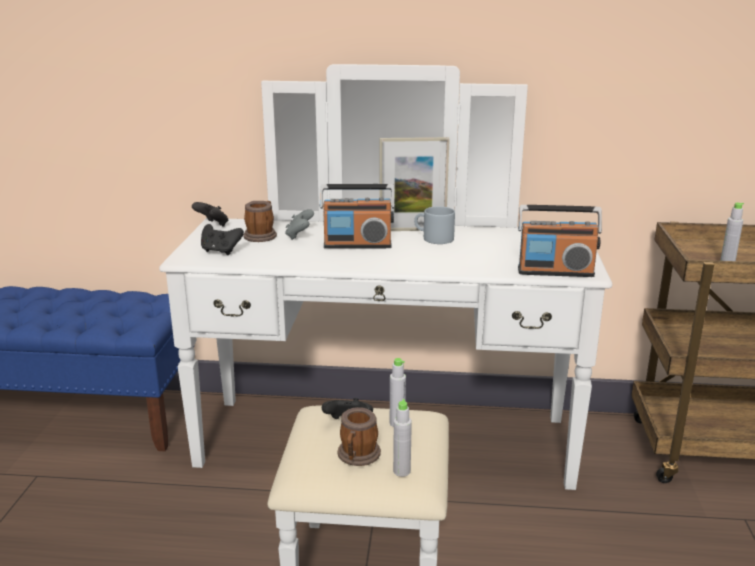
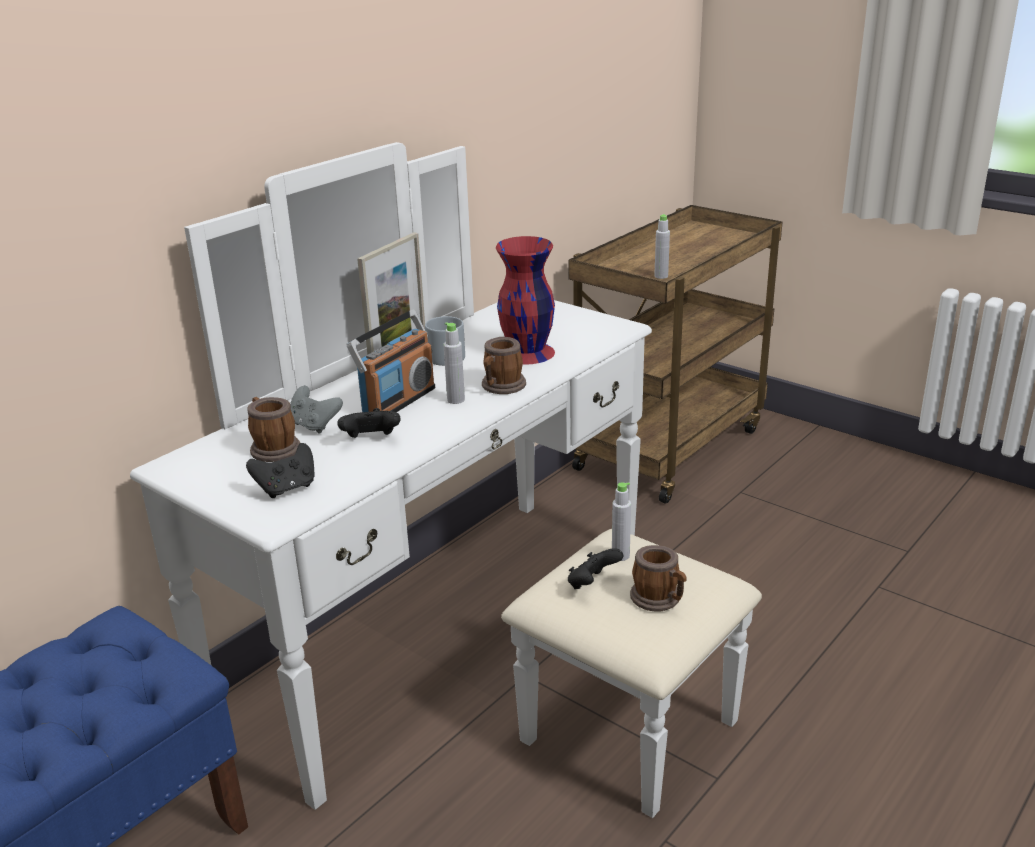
camera: 55 degrees left, 5 degrees up
black game controller [192,202,228,227] -> black game controller moved to [337,408,401,438]
grey bottle [393,399,412,477] -> grey bottle moved to [443,322,465,404]
radio [518,205,602,277] -> none
none -> mug [482,337,526,394]
none -> red vase [496,236,555,364]

